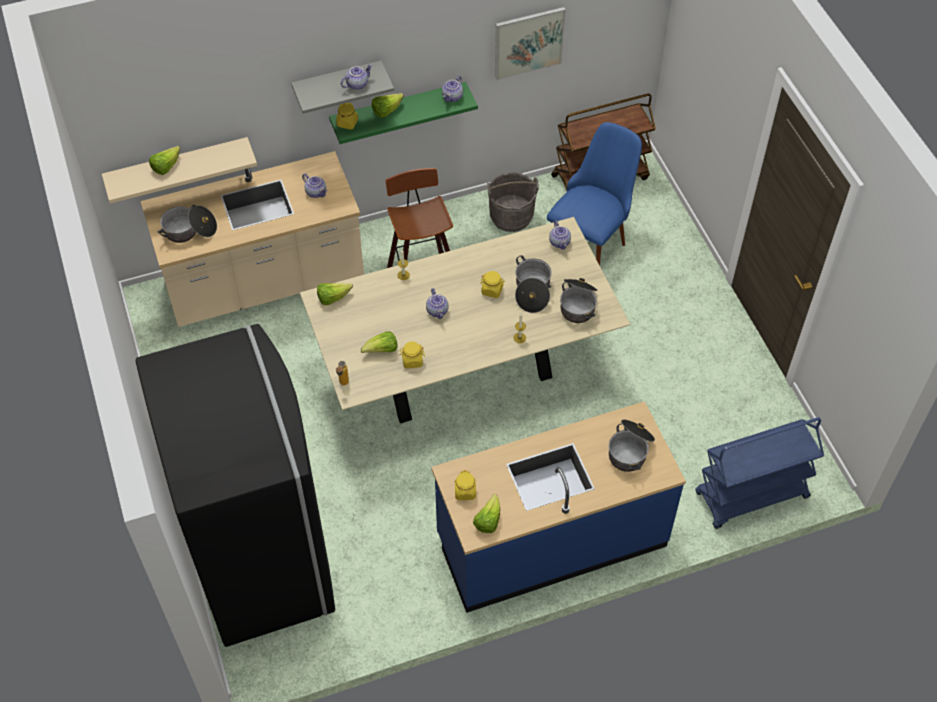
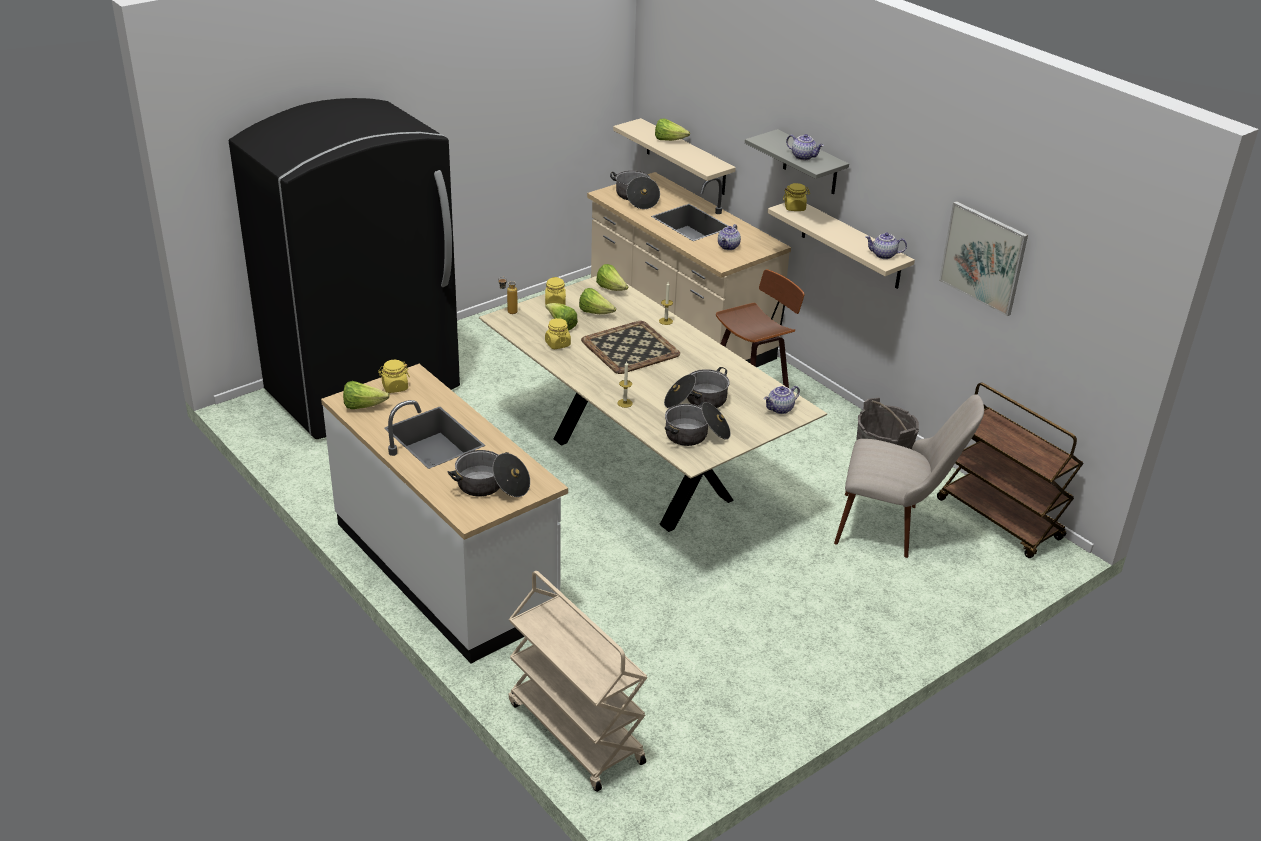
camera: 70 degrees right, 20 degrees down
green shelf [329,82,478,144] -> beige shelf [768,203,915,289]
lettuce [372,93,404,118] -> lettuce moved to [579,288,616,314]
teapot [426,288,449,319] -> tray [581,321,680,374]
blue counter [431,401,686,613] -> white counter [321,364,568,663]
yellow jar [480,271,505,298] -> yellow jar moved to [545,277,566,305]
blue chair [547,122,642,265] -> beige chair [834,395,984,558]
blue cart [695,417,824,529] -> beige cart [509,571,648,792]

